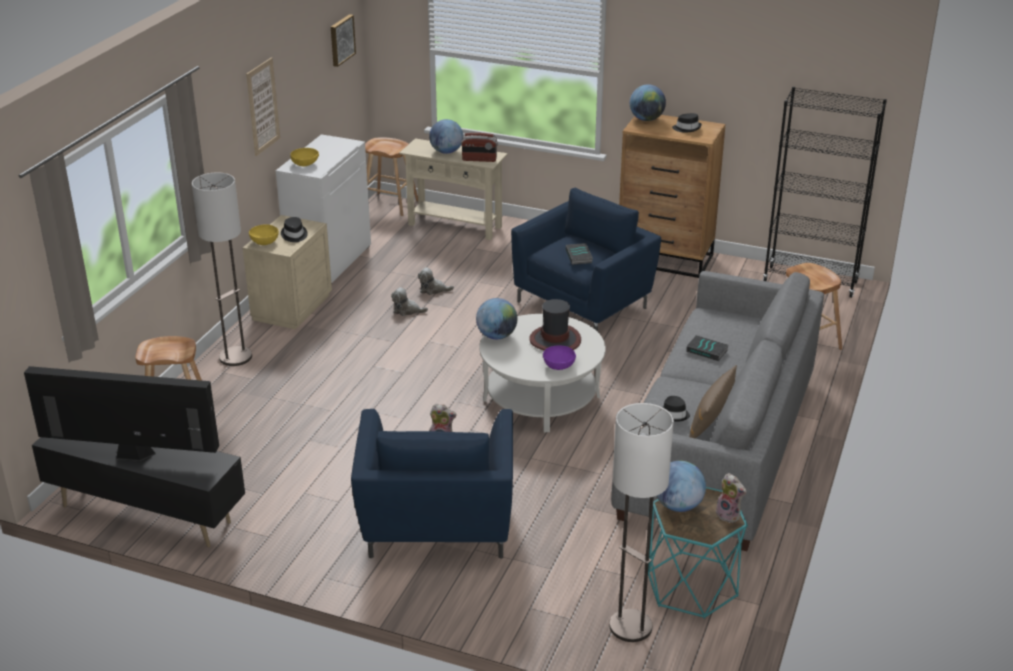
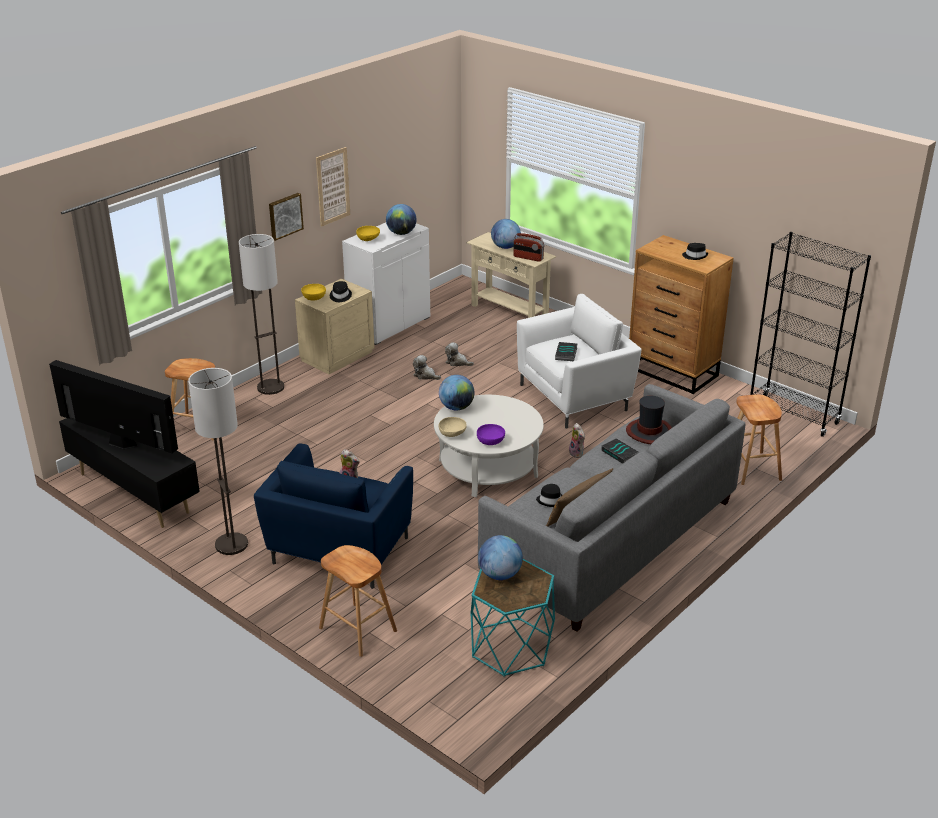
camera: 20 degrees right, 0 degrees up
picture [331,14,356,67] -> picture moved to [269,193,304,241]
brown stool [365,138,418,216] -> brown stool moved to [319,545,397,657]
blue armchair [511,188,661,332] -> white armchair [517,294,641,429]
hat [529,299,581,350] -> hat moved to [626,396,672,444]
floor lamp [609,403,674,642] -> floor lamp moved to [188,368,248,555]
globe [630,84,666,121] -> globe moved to [386,204,417,235]
plush toy [716,473,747,523] -> plush toy moved to [569,423,585,458]
none -> beige bowl [439,417,467,437]

